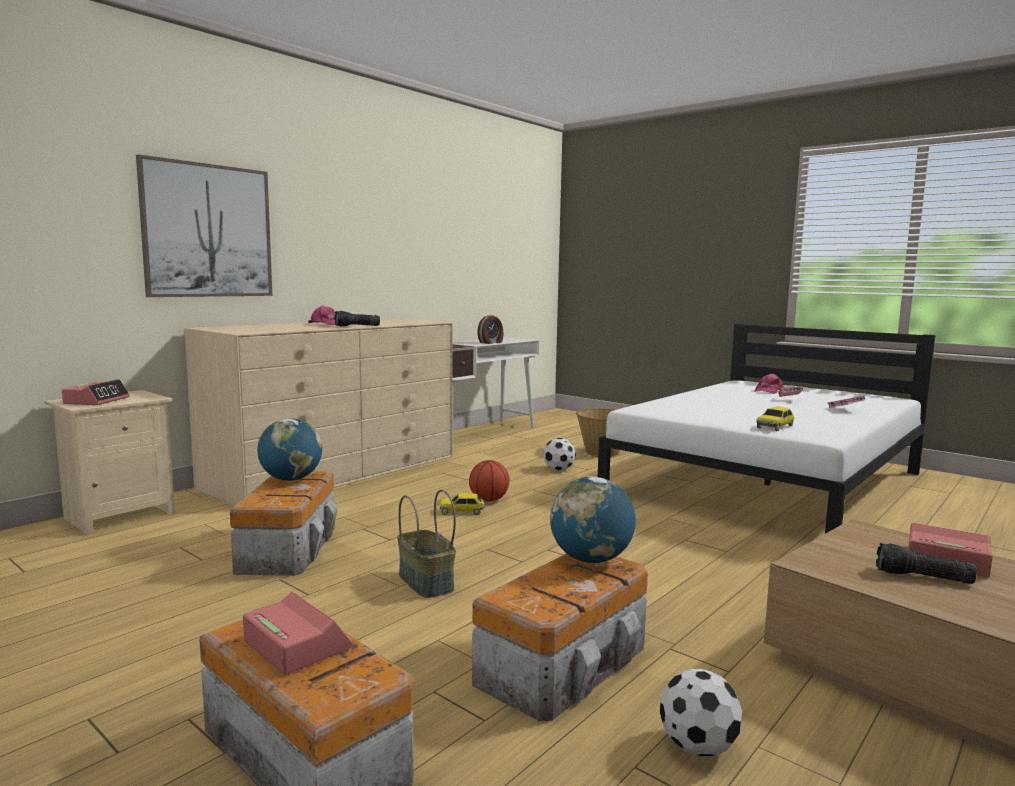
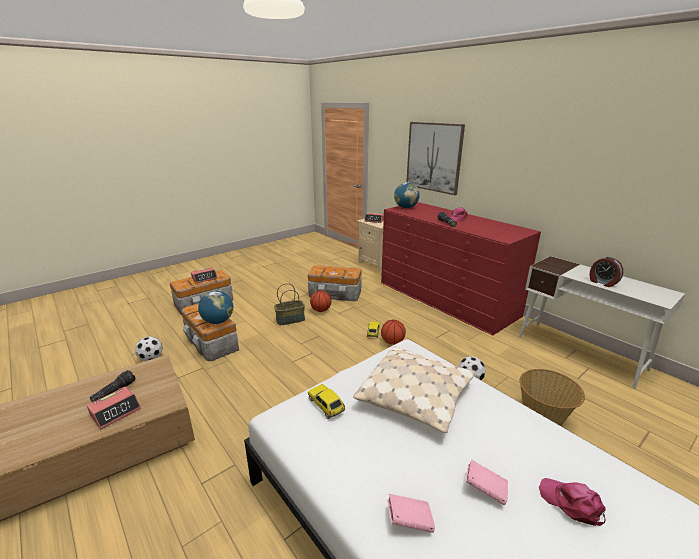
camera: 100 degrees right, 15 degrees up
beige dresser [184,318,453,506] -> red dresser [381,202,541,336]
globe [257,418,322,481] -> globe moved to [394,182,420,208]
none -> basketball [310,290,331,312]
none -> beige pillow [353,346,476,433]

